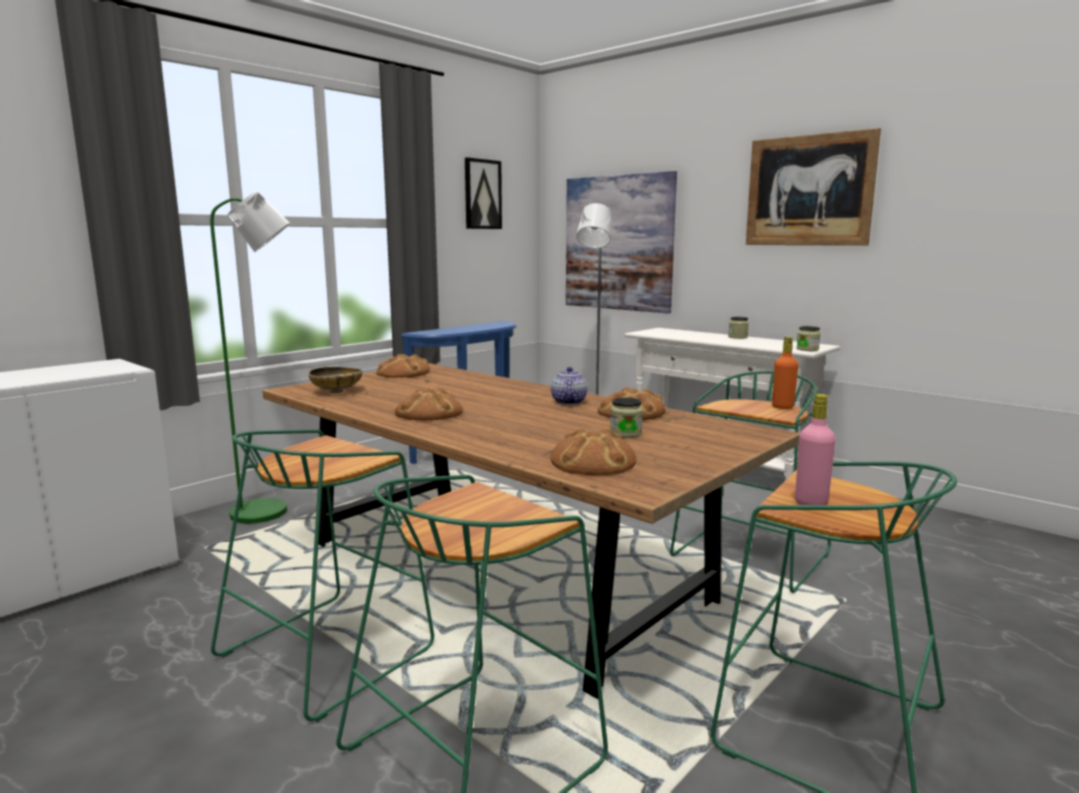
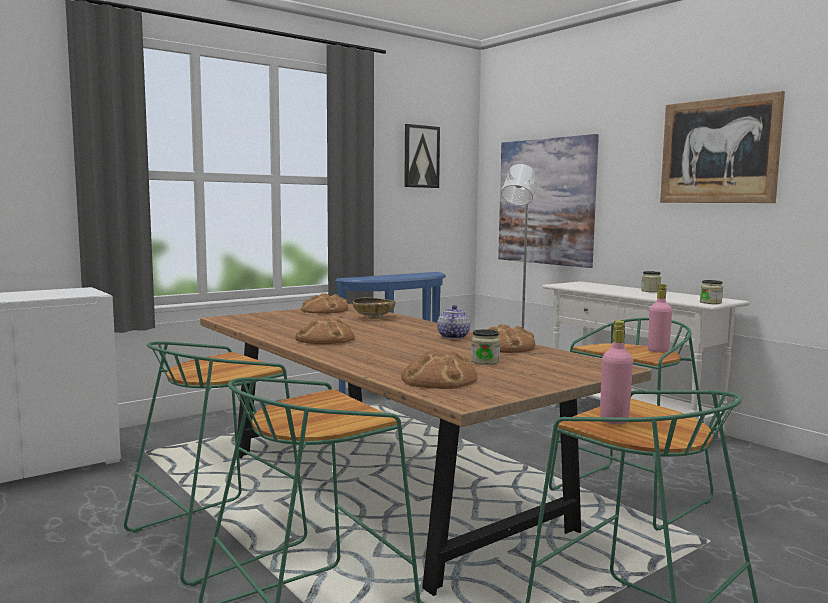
camera: 10 degrees right, 5 degrees down
green floor lamp [210,191,290,524] -> none
beige bowl [309,366,362,393] -> beige bowl moved to [353,297,395,319]
orange bottle [772,337,798,409] -> pink bottle [648,284,672,353]

